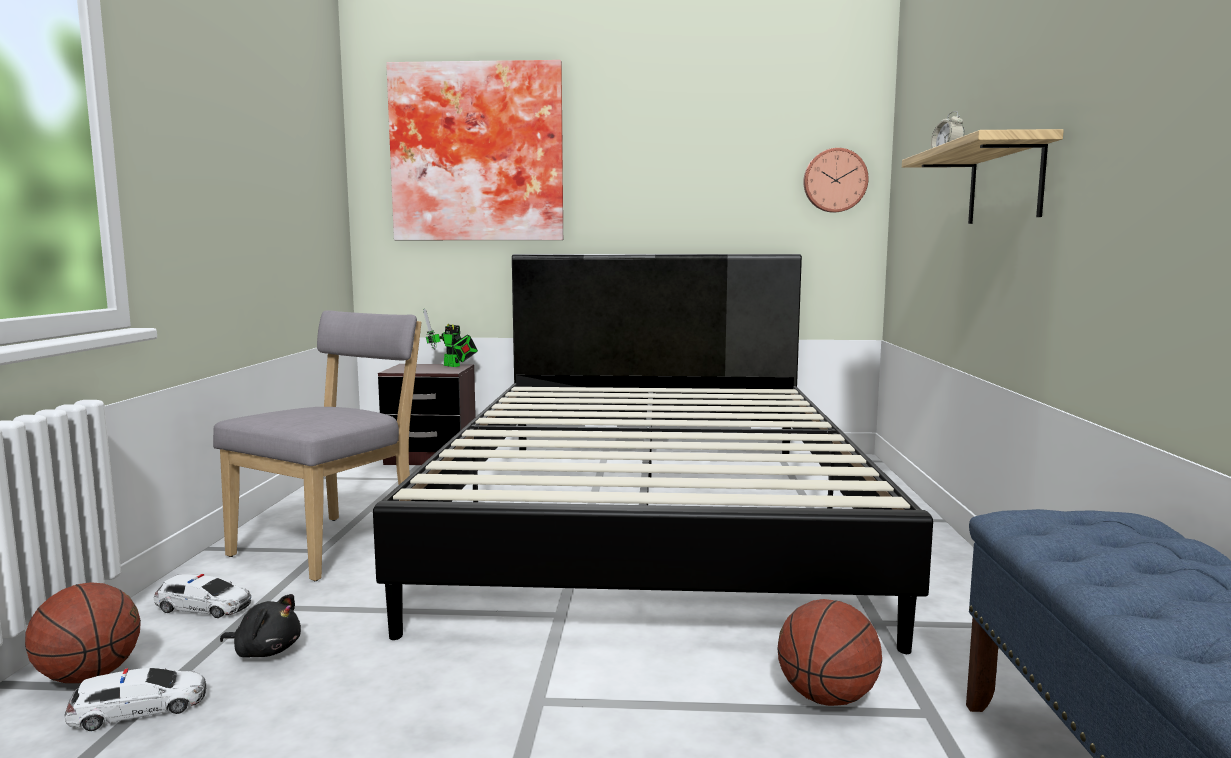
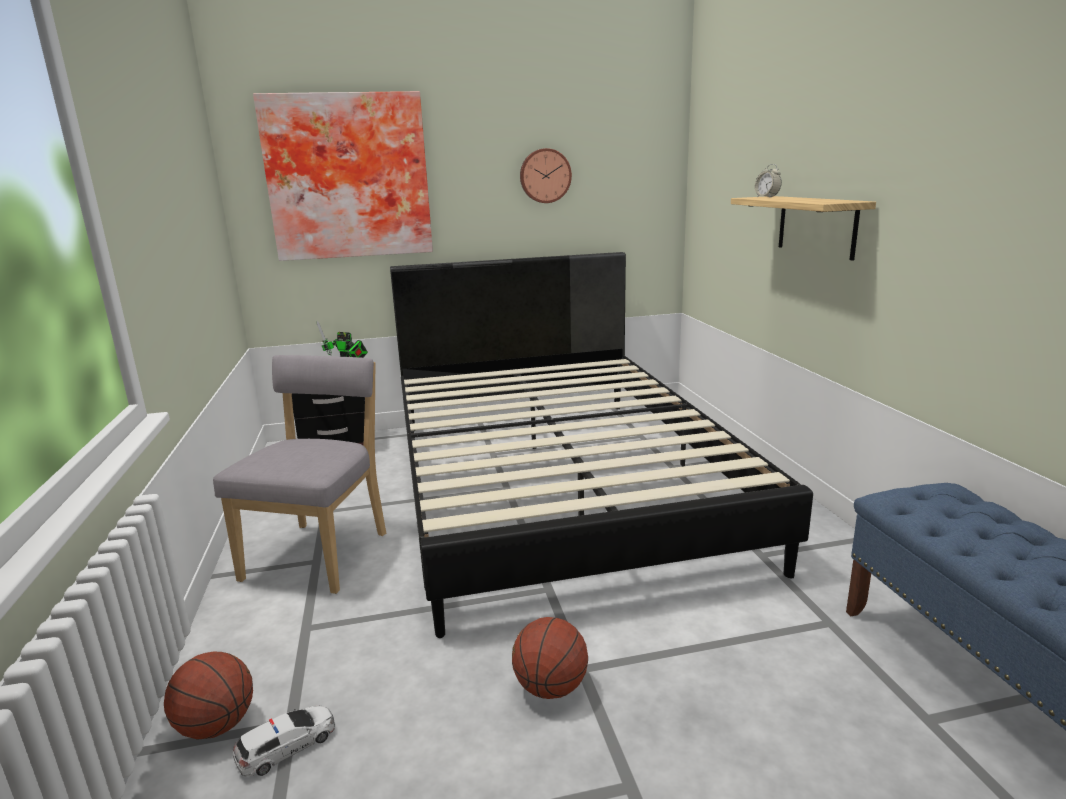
camera: 15 degrees left, 10 degrees up
toy car [154,574,251,618] -> none
black plush toy [220,594,301,657] -> none
basketball [778,599,882,706] -> basketball moved to [512,617,588,699]
wall clock [803,148,869,213] -> wall clock moved to [520,148,572,203]

